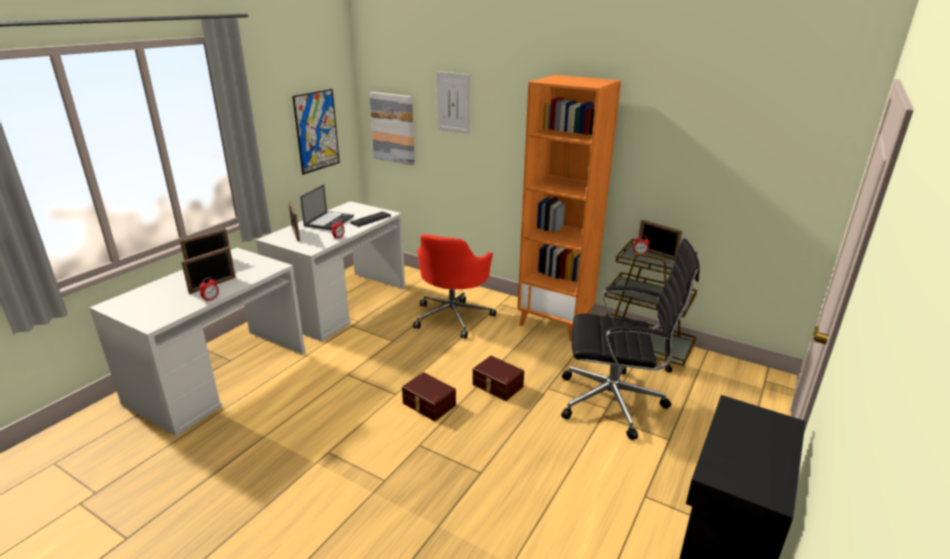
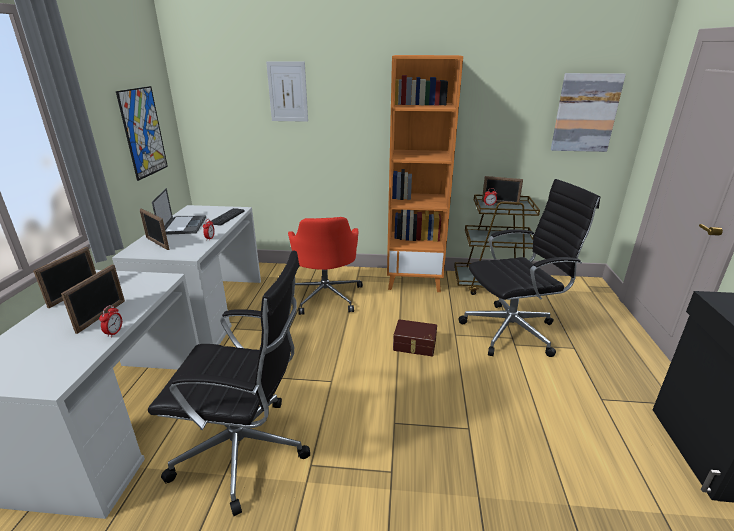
camera: 25 degrees left, 0 degrees up
picture [369,92,415,165] -> picture moved to [551,73,626,152]
brown storage box [402,372,456,421] -> none
none -> black office chair [148,251,310,516]

